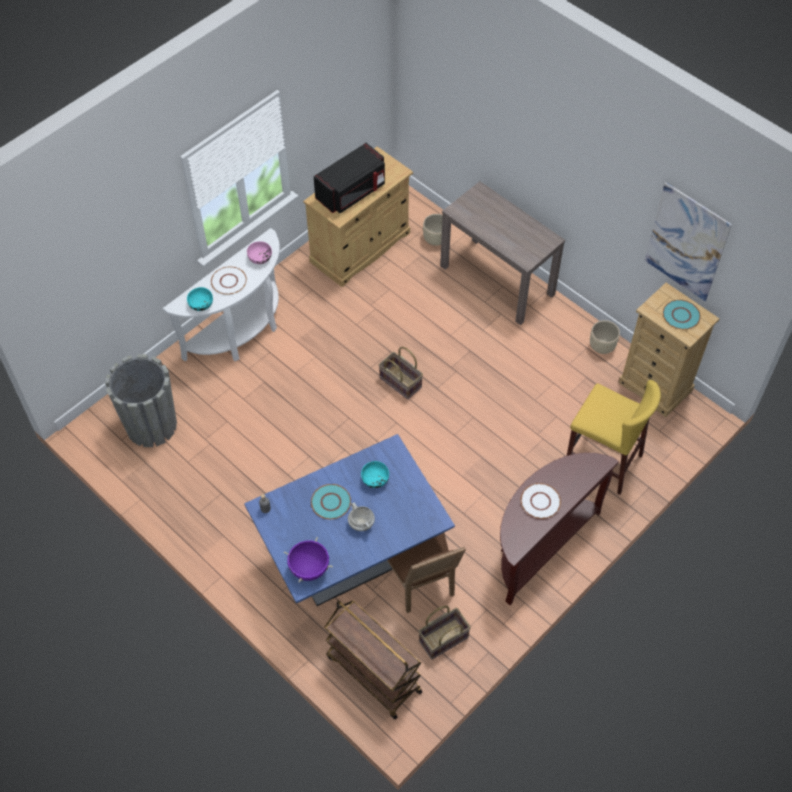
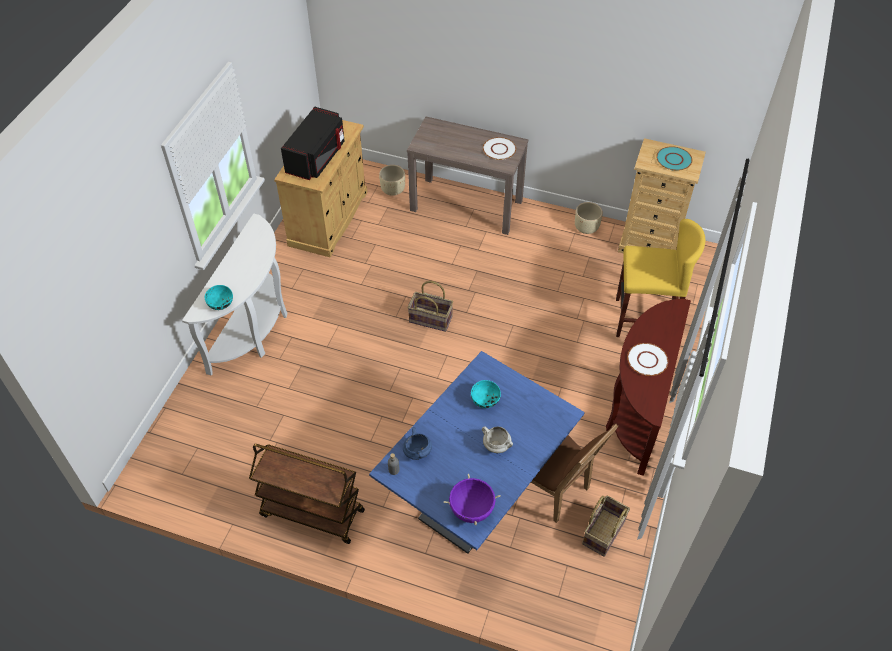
camera: 25 degrees left, 5 degrees down
grey planter [105,354,177,447] -> none
white plate [211,266,247,295] -> white plate moved to [483,137,516,160]
pink bowl [247,241,272,264] -> none
turquoise plate [311,484,351,519] -> none
brown cart [324,601,422,719] -> brown cart moved to [249,444,365,544]
picture [645,182,732,301] -> none
none -> blue cooking pot [403,427,432,460]

